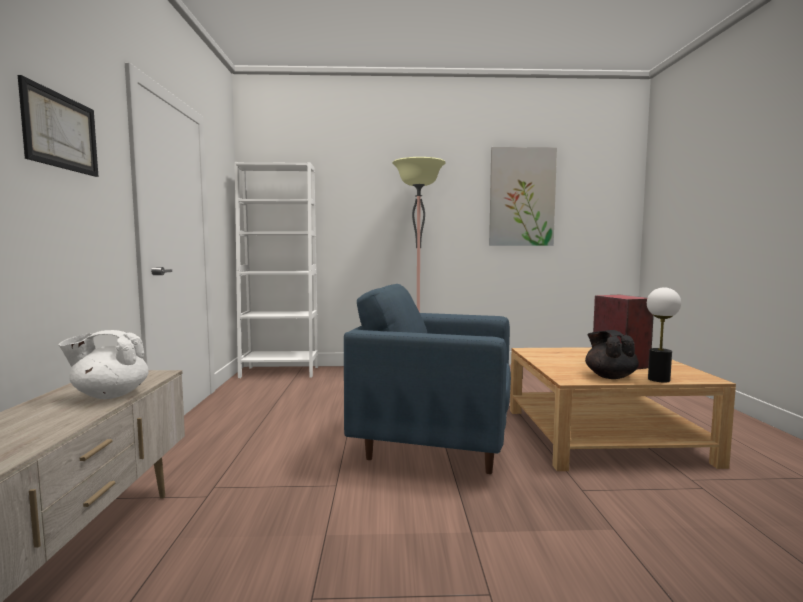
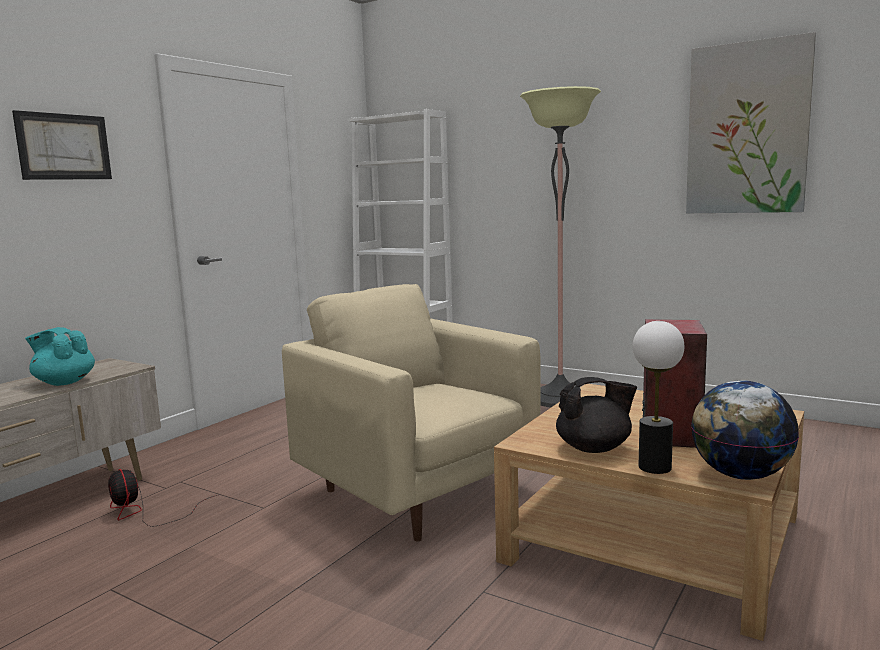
camera: 35 degrees right, 5 degrees up
white teapot [59,330,149,399] -> turquoise teapot [25,327,95,386]
blue armchair [344,284,511,474] -> beige armchair [282,284,540,541]
black teapot [585,330,639,379] -> black teapot turned 60 degrees clockwise [556,377,637,453]
none -> fan [108,469,217,527]
none -> globe [691,380,799,480]

